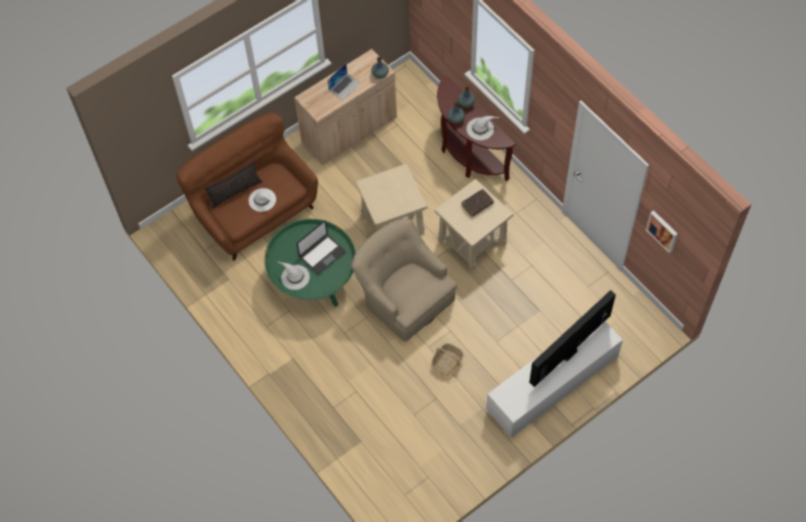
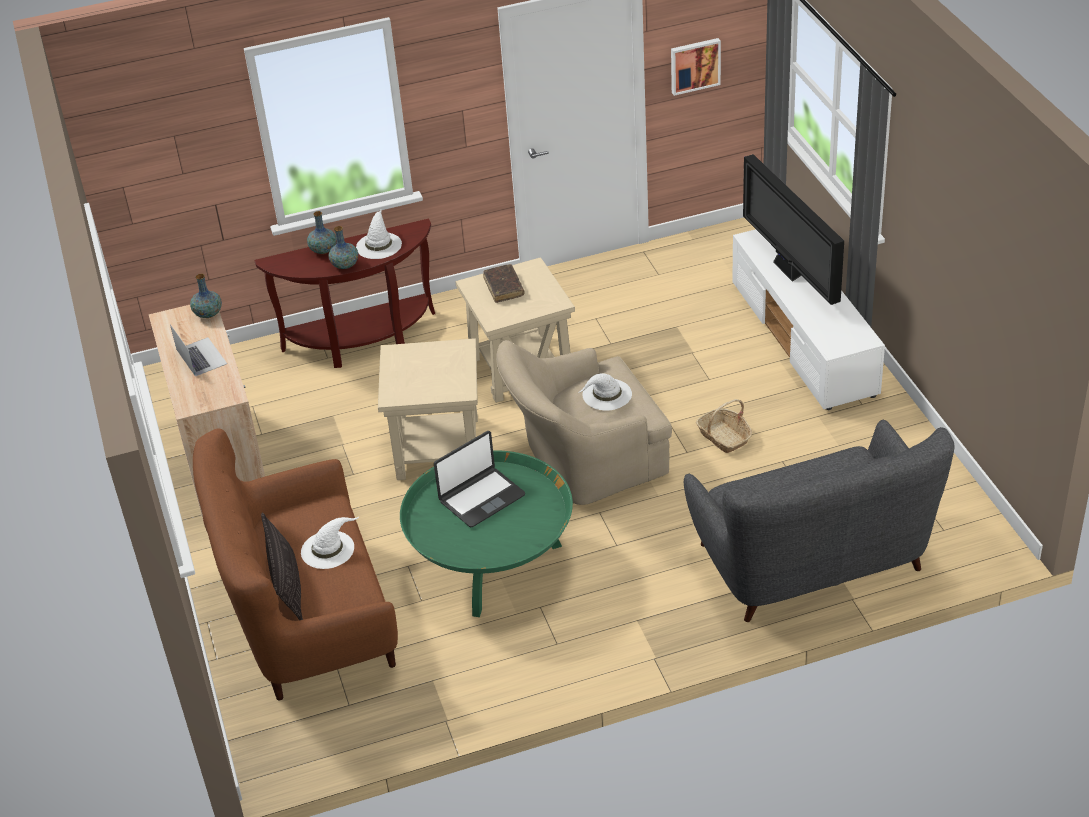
camera: 70 degrees left, 20 degrees down
white hat [277,261,310,290] -> white hat moved to [579,373,632,410]
laptop [296,220,346,275] -> laptop turned 75 degrees clockwise [434,431,525,527]
none -> grey sofa [684,420,955,622]

